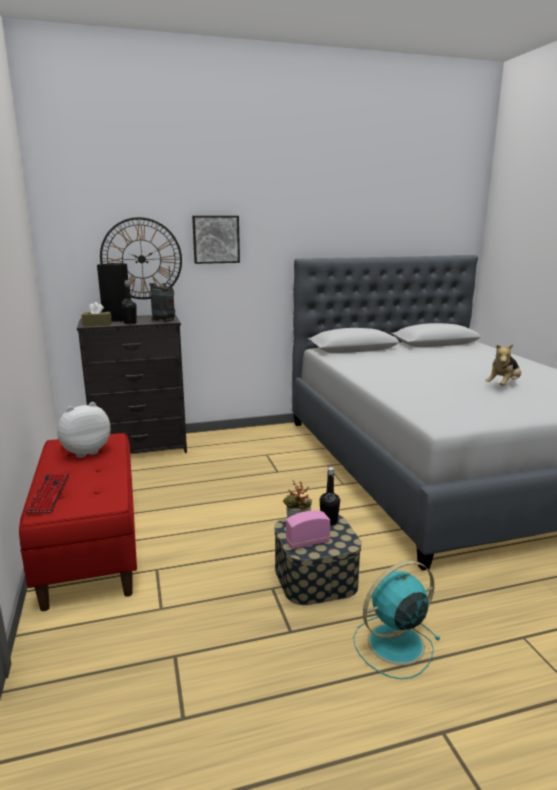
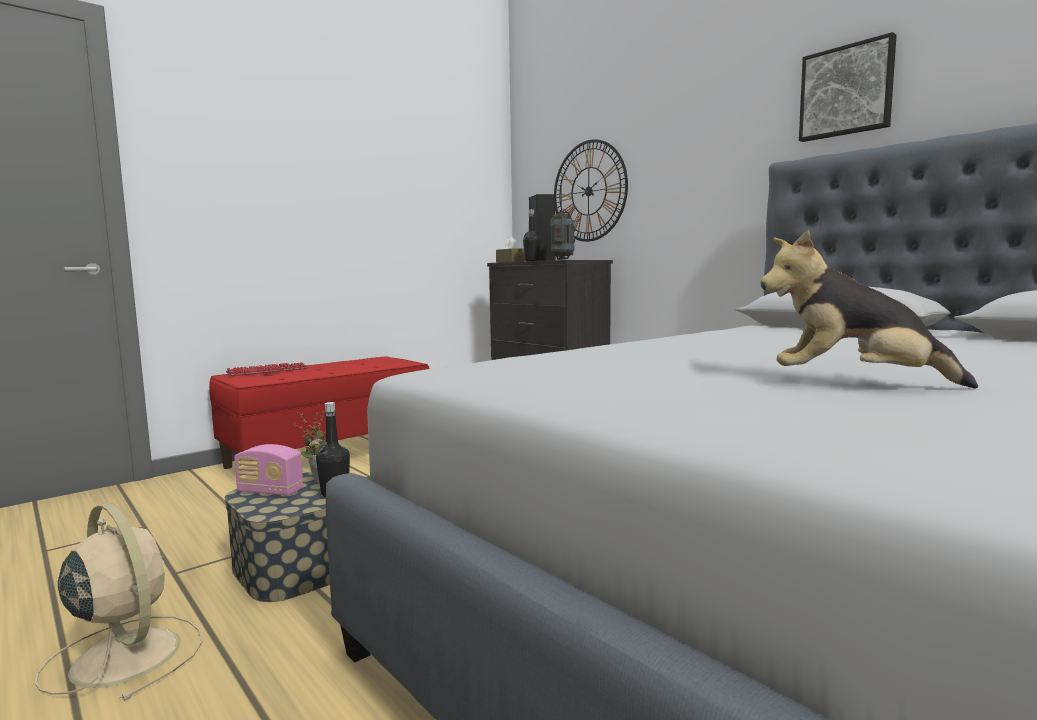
camera: 65 degrees right, 10 degrees down
plush toy [56,402,110,458] -> none
picture [192,216,240,264] -> picture moved to [799,32,897,142]
radio [286,510,330,549] -> radio turned 150 degrees clockwise [234,444,303,496]
turquoise fan [353,561,441,679] -> beige fan [35,503,202,701]

